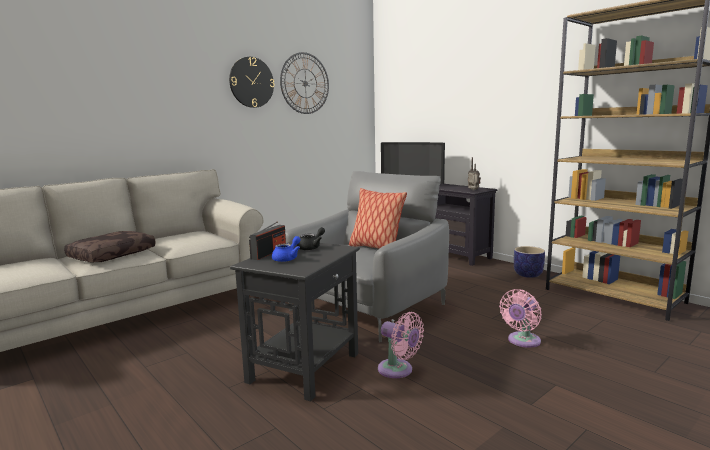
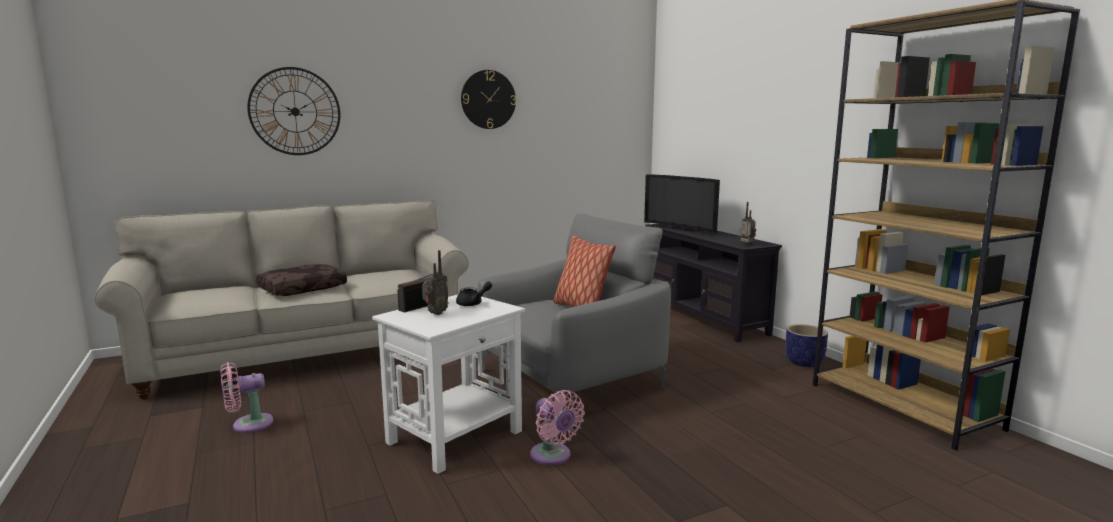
camera: 15 degrees right, 0 degrees up
black side table [230,241,360,401] -> white side table [372,295,525,474]
blue teapot [272,236,300,262] -> radio [422,250,449,315]
wall clock [280,52,329,114] -> wall clock moved to [247,67,340,155]
pink fan [499,289,542,348] -> pink fan moved to [220,362,274,433]

